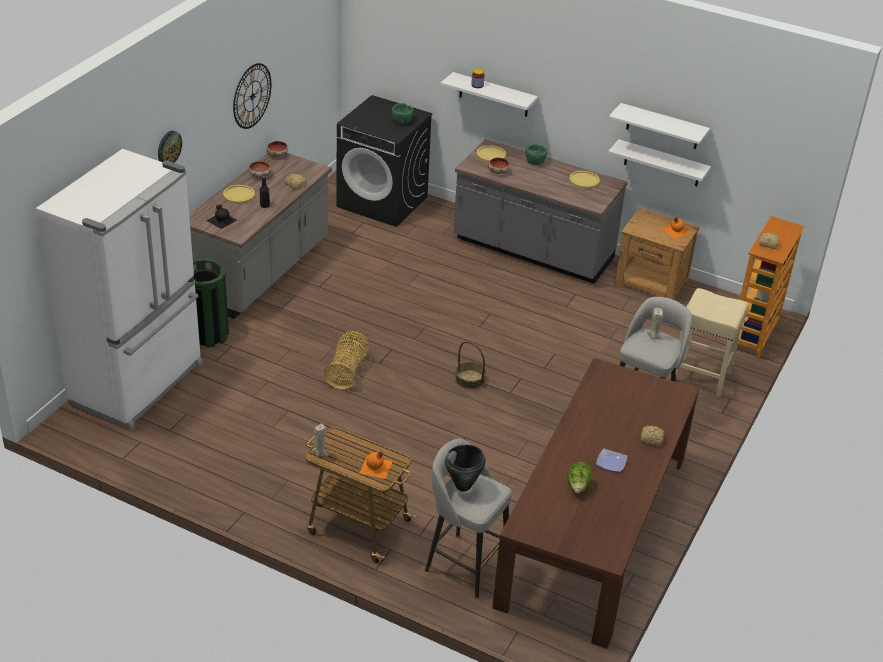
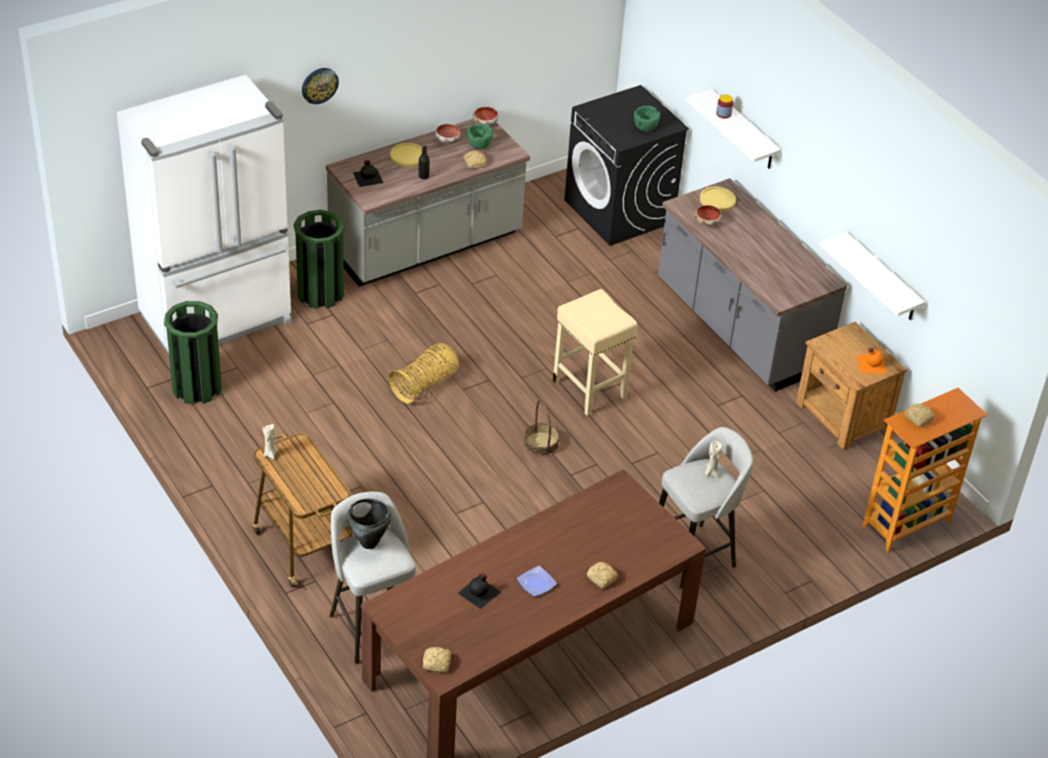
camera: 30 degrees right, 5 degrees up
wall clock [233,63,271,129] -> none
orange bottle [360,451,393,479] -> none
green bowl [526,144,547,165] -> green bowl moved to [467,123,493,149]
lettuce [568,462,592,493] -> black bottle [458,573,500,609]
yellow plate [569,171,600,189] -> none
white shelf [609,103,710,149] -> none
beige stool [676,288,749,397] -> beige stool moved to [553,289,638,416]
none -> green trash can [164,301,222,405]
none -> bread [423,647,451,672]

